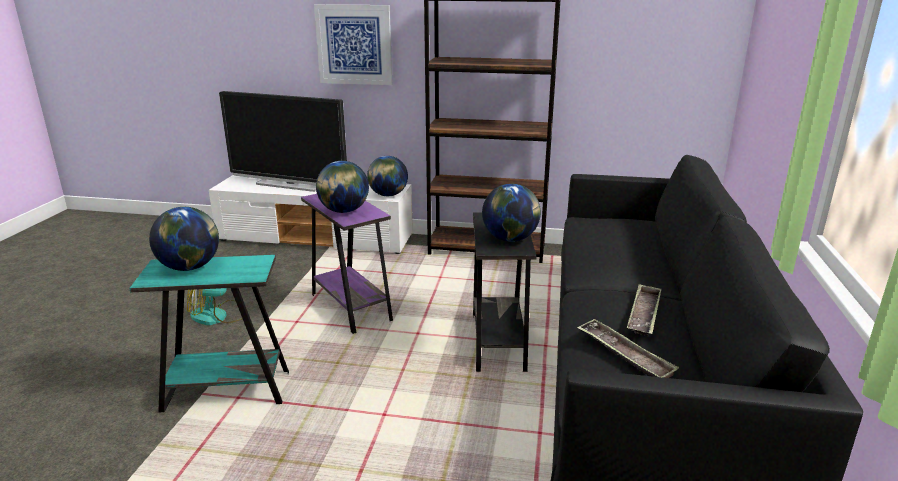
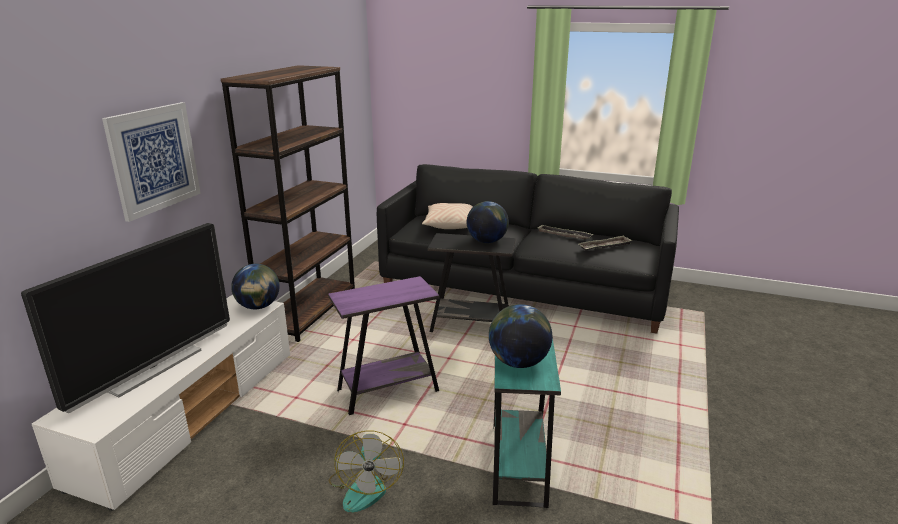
camera: 80 degrees left, 0 degrees up
globe [316,161,369,213] -> none
none -> beige pillow [422,203,473,229]

